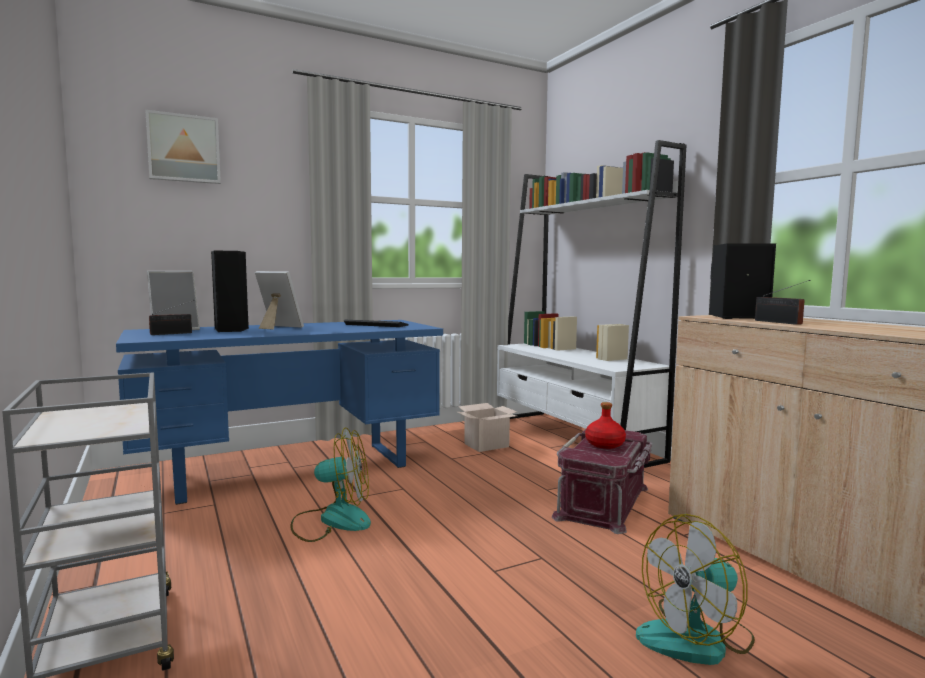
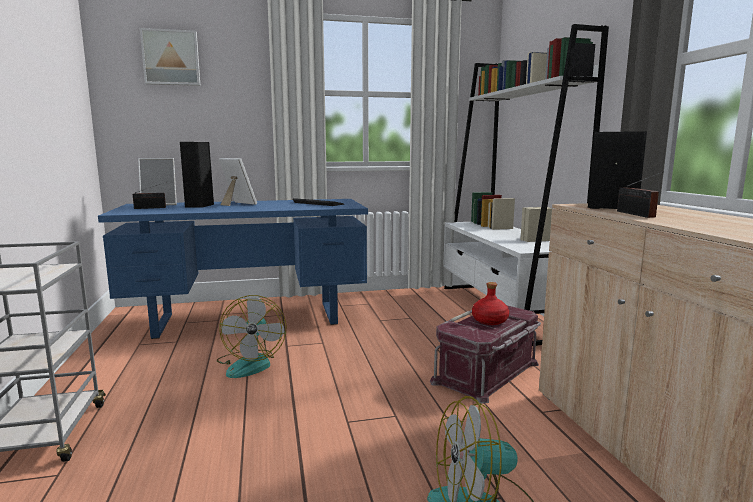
camera: 15 degrees right, 5 degrees up
fan [290,428,371,542] -> fan turned 75 degrees clockwise [217,295,286,378]
cardboard box [457,403,517,452] -> none

